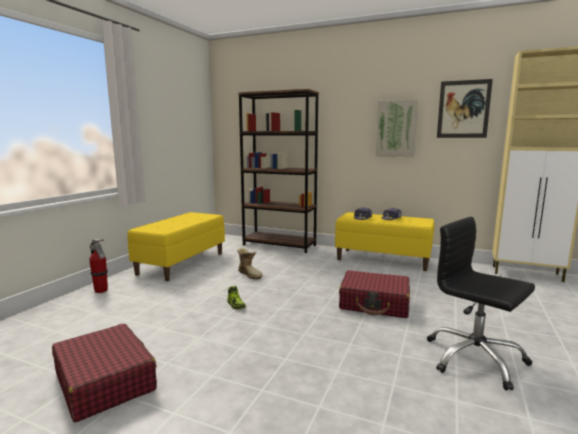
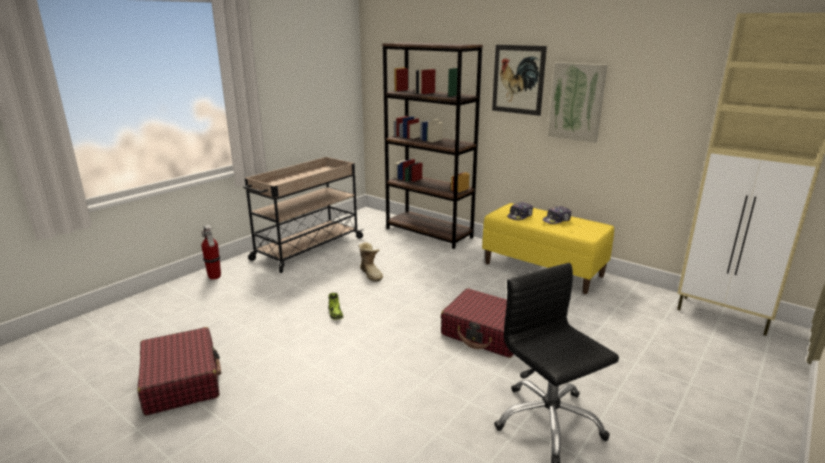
camera: 15 degrees right, 10 degrees up
yellow bench [127,212,225,281] -> beige cart [243,157,364,273]
picture [437,79,493,138] -> picture moved to [492,45,547,116]

